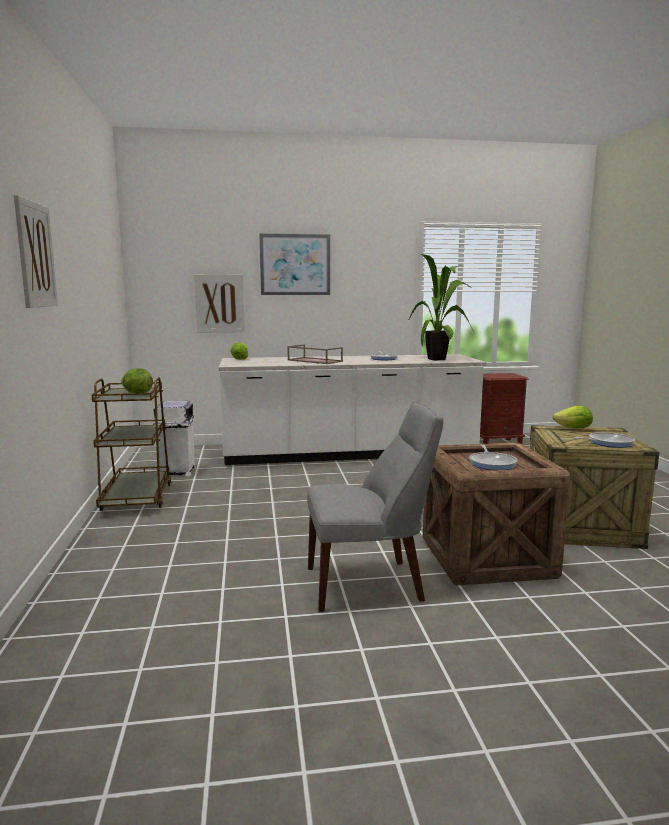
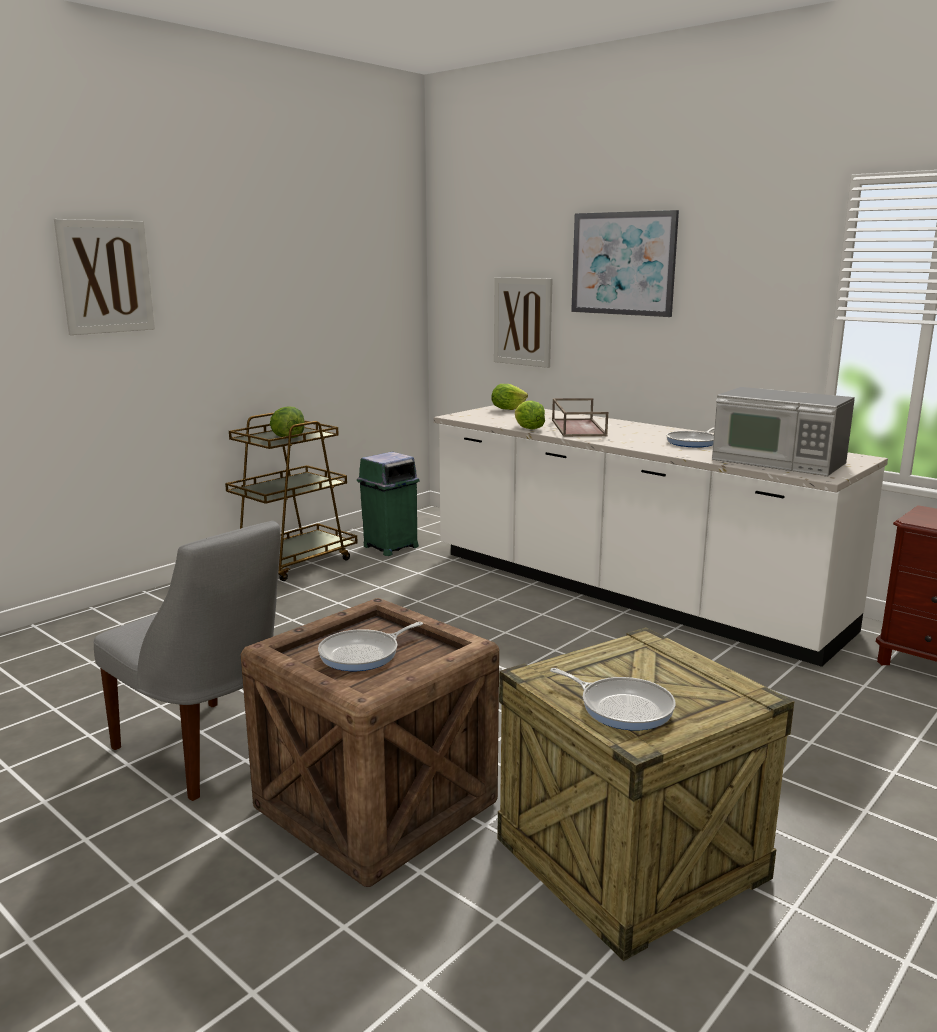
camera: 50 degrees right, 5 degrees up
white trash can [153,401,196,477] -> green trash can [357,451,420,556]
potted plant [408,254,474,361] -> microwave [712,387,855,476]
lettuce [552,406,593,429] -> lettuce moved to [515,400,545,429]

